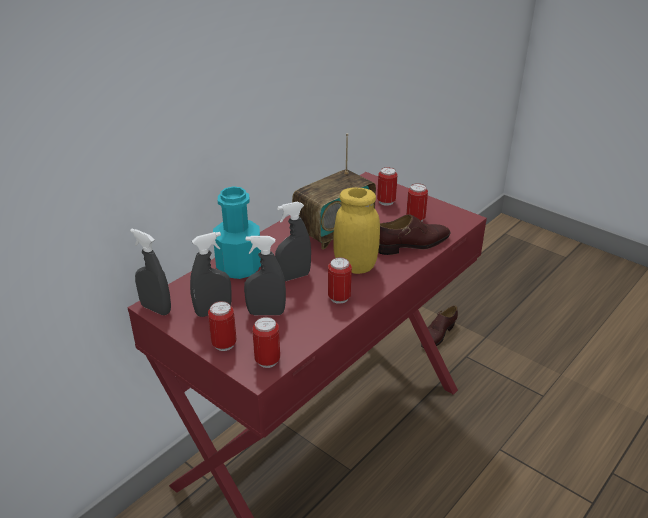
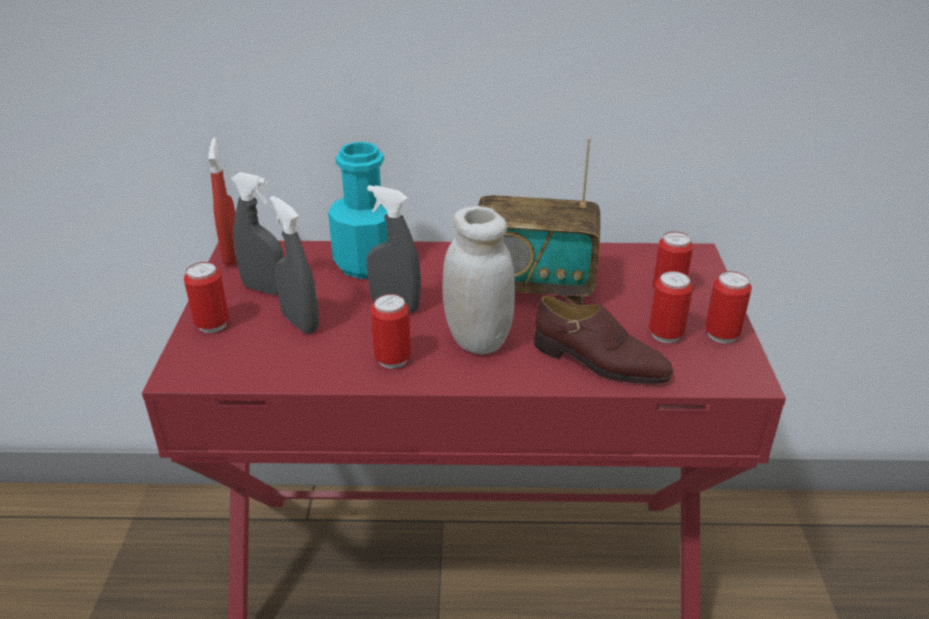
camera: 50 degrees right, 0 degrees up
grey spray bottle [130,229,171,315] -> red spray bottle [208,138,237,266]
can [252,317,280,368] -> can moved to [705,271,752,343]
yellow jar [333,187,380,274] -> white jar [443,206,515,354]
brown shoe [421,306,458,348] -> none

